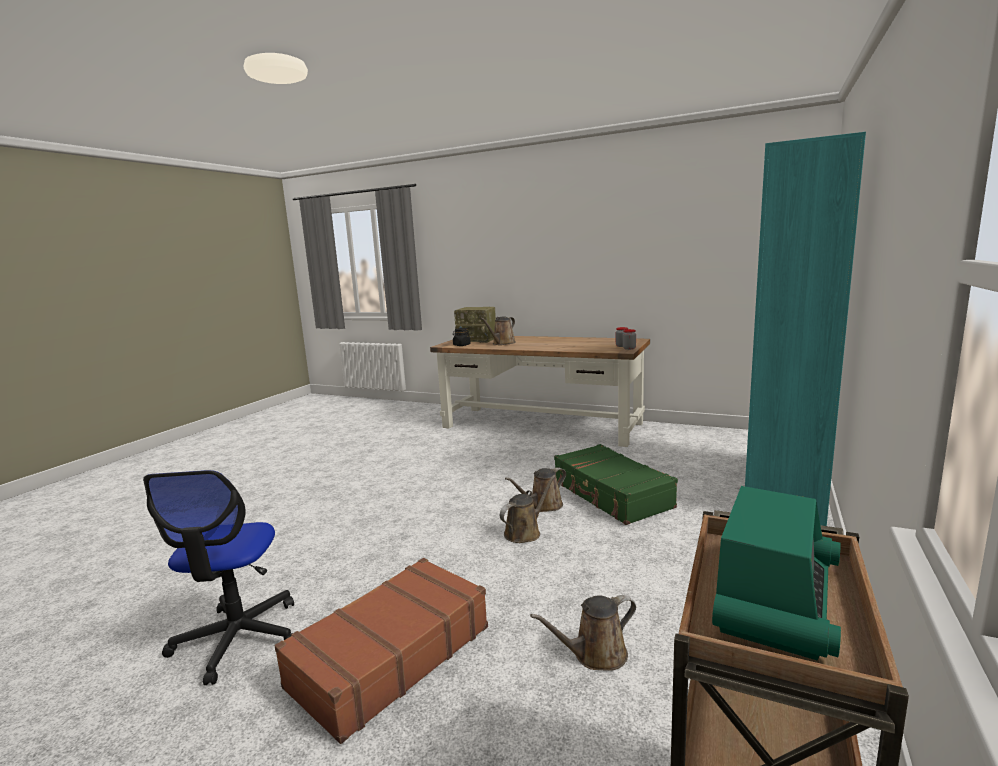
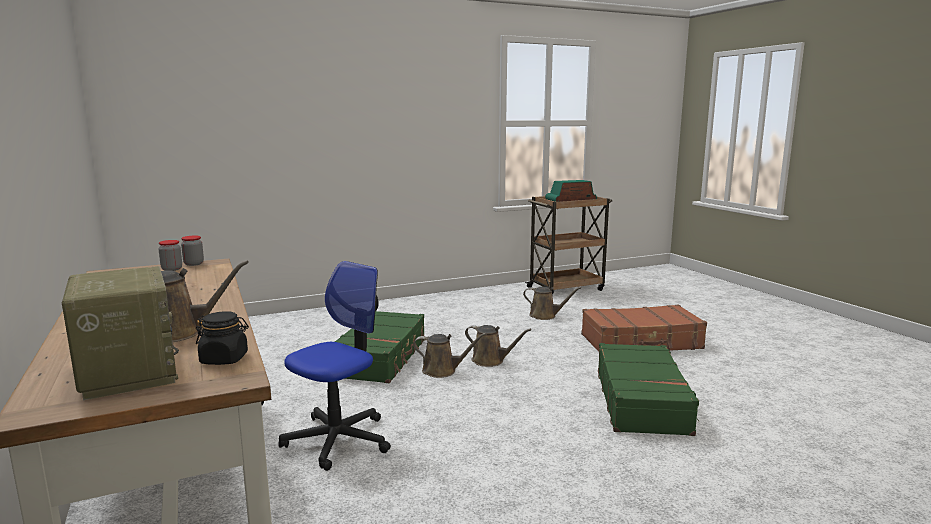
camera: 140 degrees left, 0 degrees up
office chair [143,470,294,685] -> office chair moved to [278,261,391,471]
brown watering can [500,475,555,543] -> brown watering can turned 150 degrees counterclockwise [465,325,531,367]
turquoise bookcase [745,132,866,526] -> none
none -> green suitcase [598,343,699,436]

